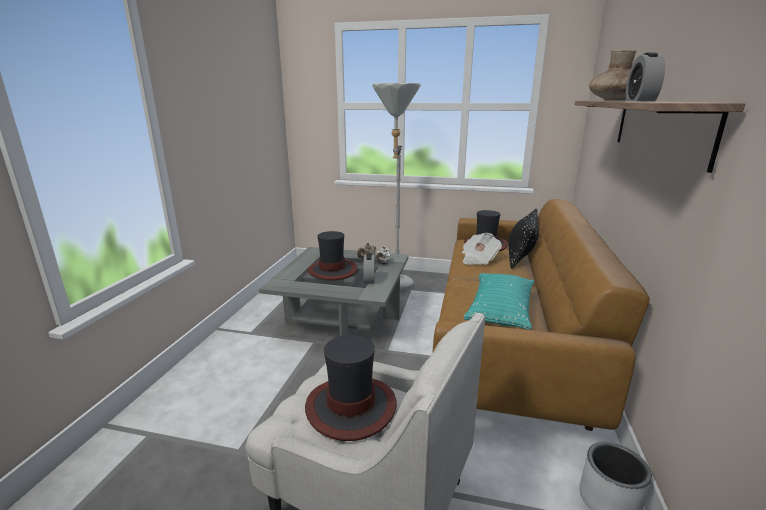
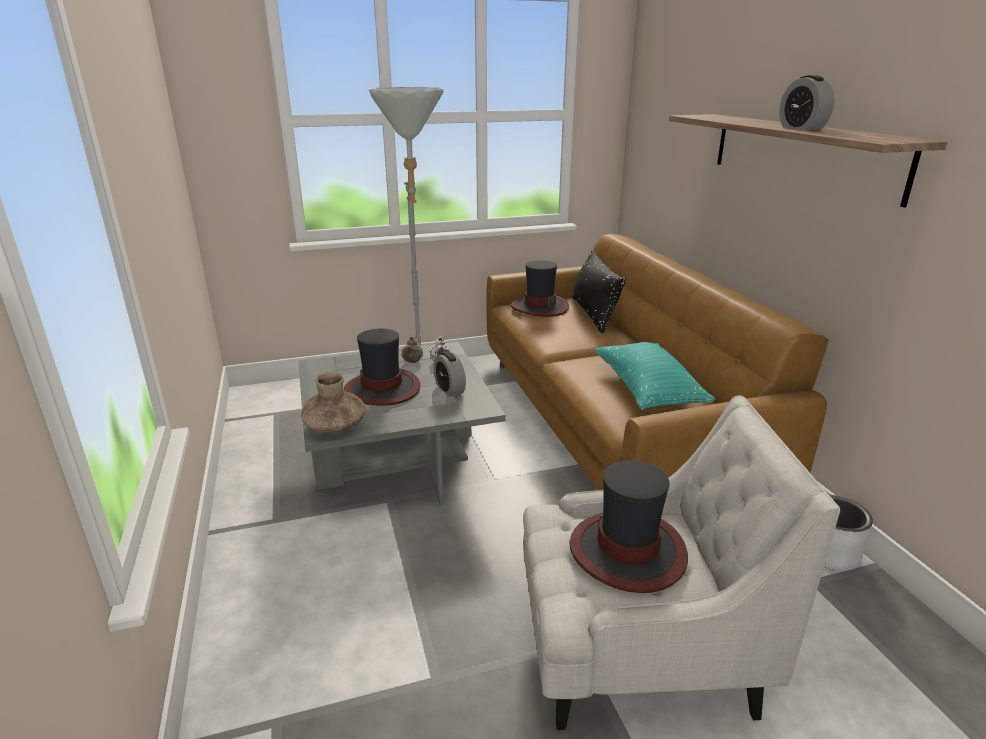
camera: 30 degrees left, 5 degrees up
newspaper [462,233,502,265] -> none
brown vase [589,50,637,101] -> brown vase moved to [301,372,366,434]

